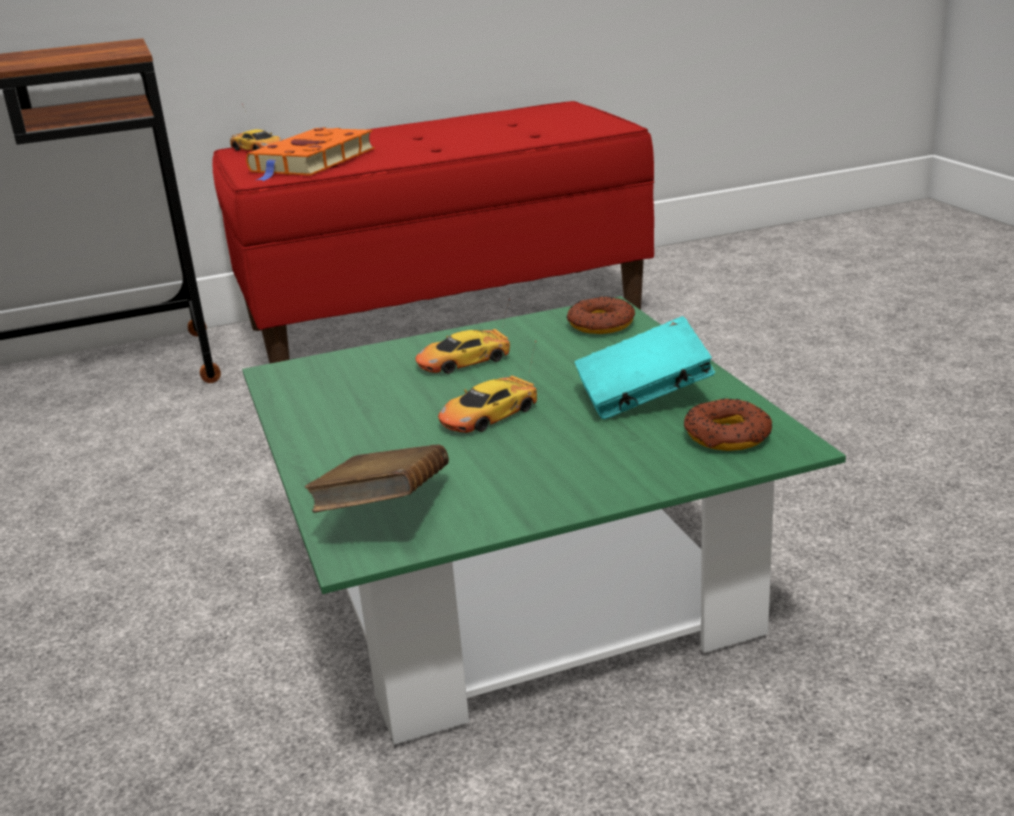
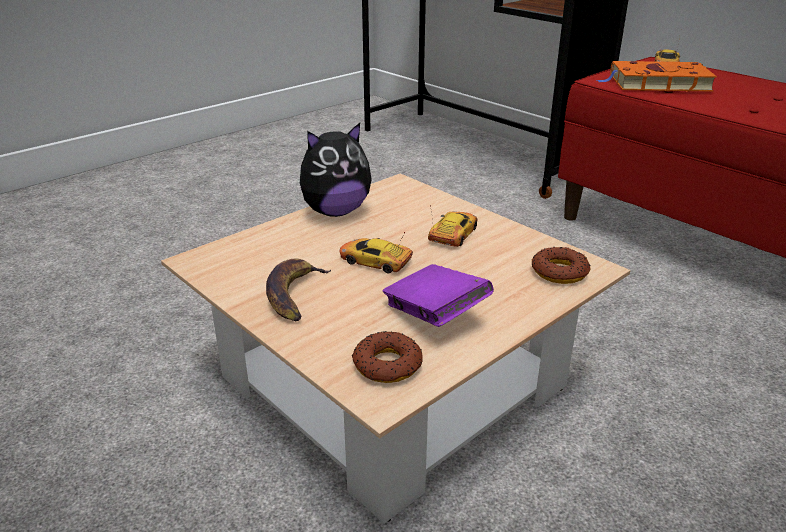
camera: 65 degrees right, 5 degrees up
green coffee table [242,296,846,745] -> beige coffee table [161,173,631,524]
brown book [305,445,449,512] -> none
toy car [415,299,510,374] -> toy car turned 75 degrees clockwise [428,205,477,247]
turquoise book [575,316,715,419] -> purple book [382,264,494,327]
none -> banana [266,259,331,321]
none -> plush toy [300,123,372,217]

